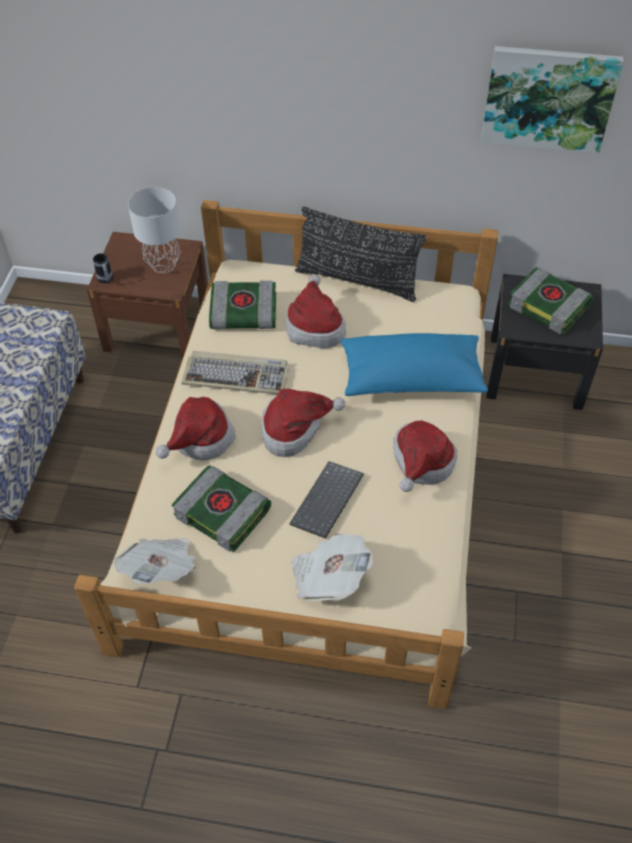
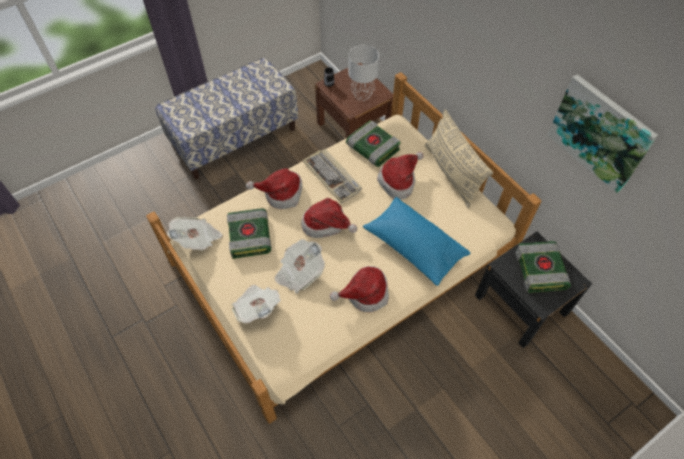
camera: 45 degrees right, 5 degrees up
keyboard [289,461,364,539] -> newspaper [274,239,325,294]
black pillow [295,206,426,302] -> beige pillow [425,110,493,208]

